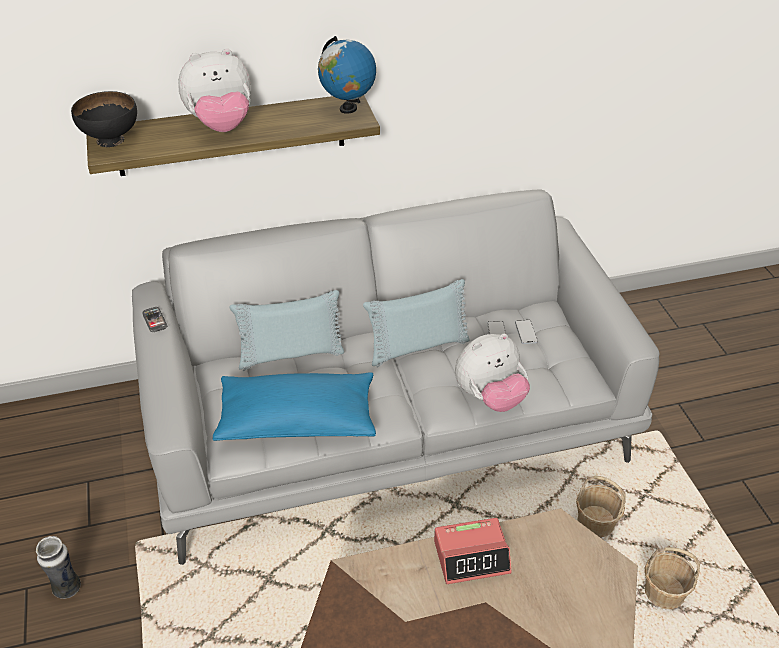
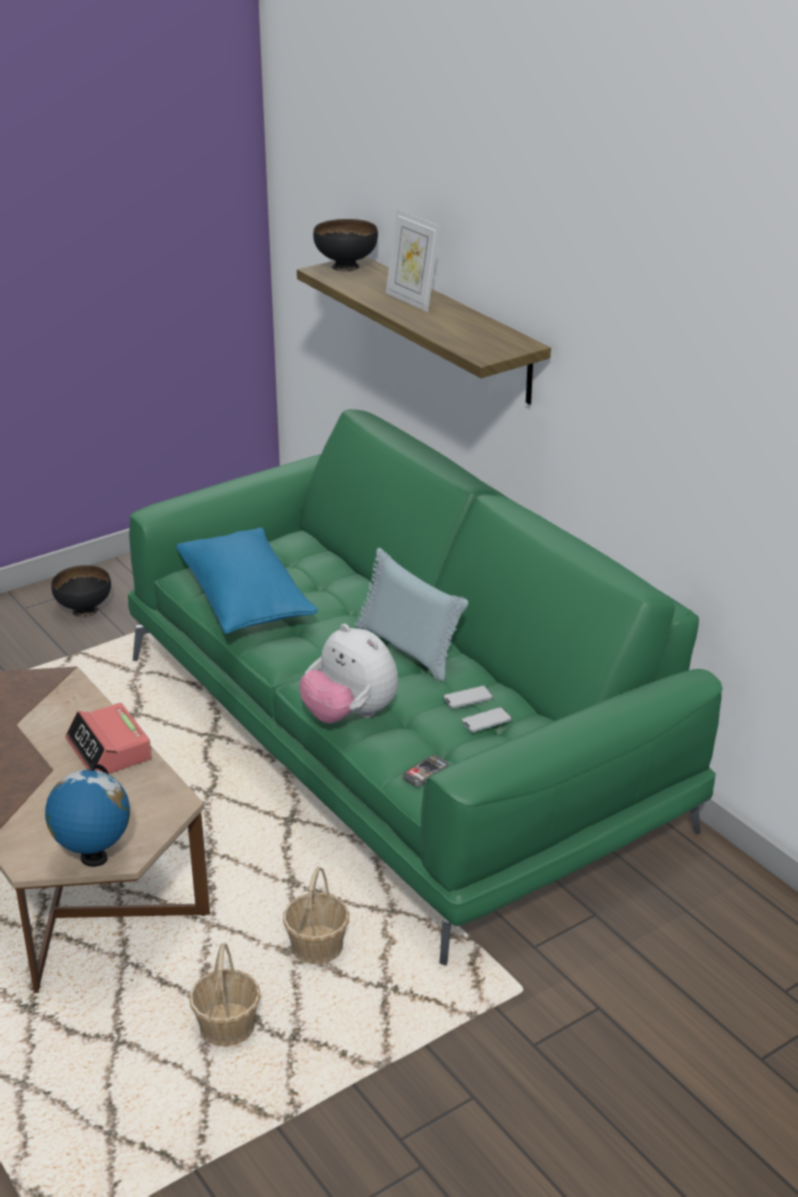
camera: 70 degrees right, 10 degrees down
vase [36,536,81,599] -> black bowl [51,565,111,617]
grey sofa [132,190,659,565] -> green sofa [128,409,722,965]
phone [142,307,167,332] -> phone moved to [402,755,449,787]
plush toy [178,49,251,132] -> picture frame [386,209,440,312]
blue pillow [229,290,344,371] -> none
globe [318,36,376,114] -> globe moved to [45,764,130,867]

